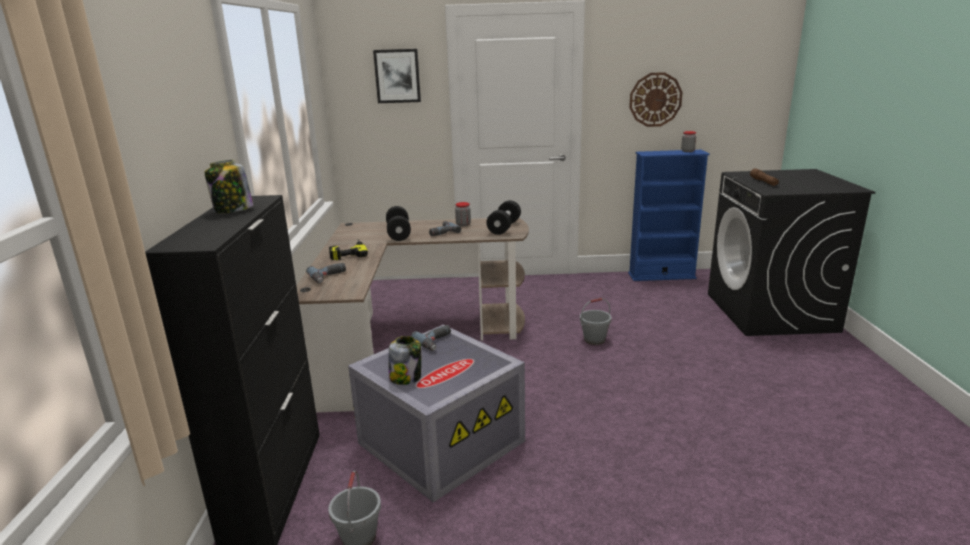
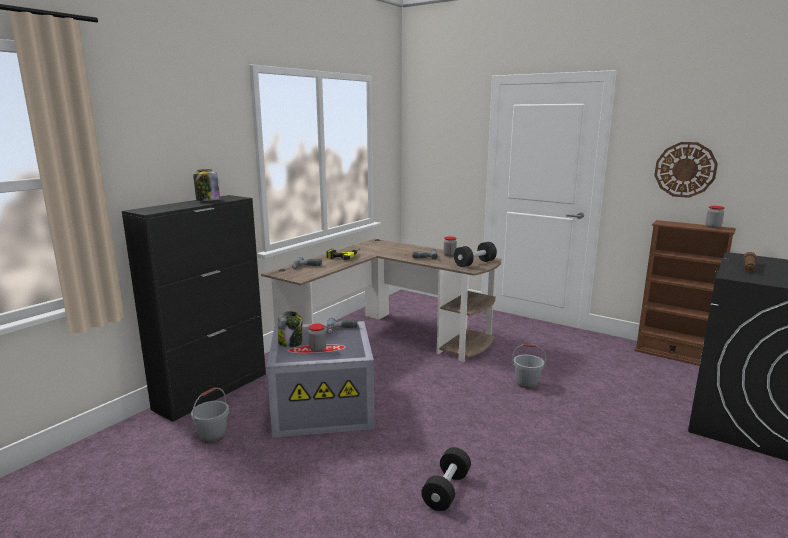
camera: 35 degrees right, 5 degrees down
picture [373,49,421,103] -> none
black dumbbell [386,206,411,241] -> black dumbbell moved to [421,447,471,511]
blue bookcase [628,150,710,281] -> brown bookcase [634,220,736,366]
none -> jar [308,324,326,352]

